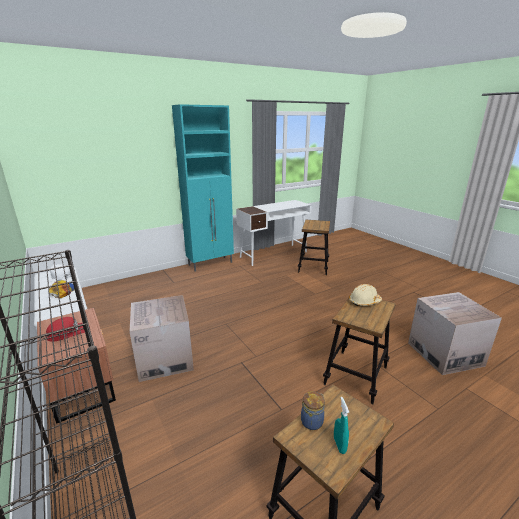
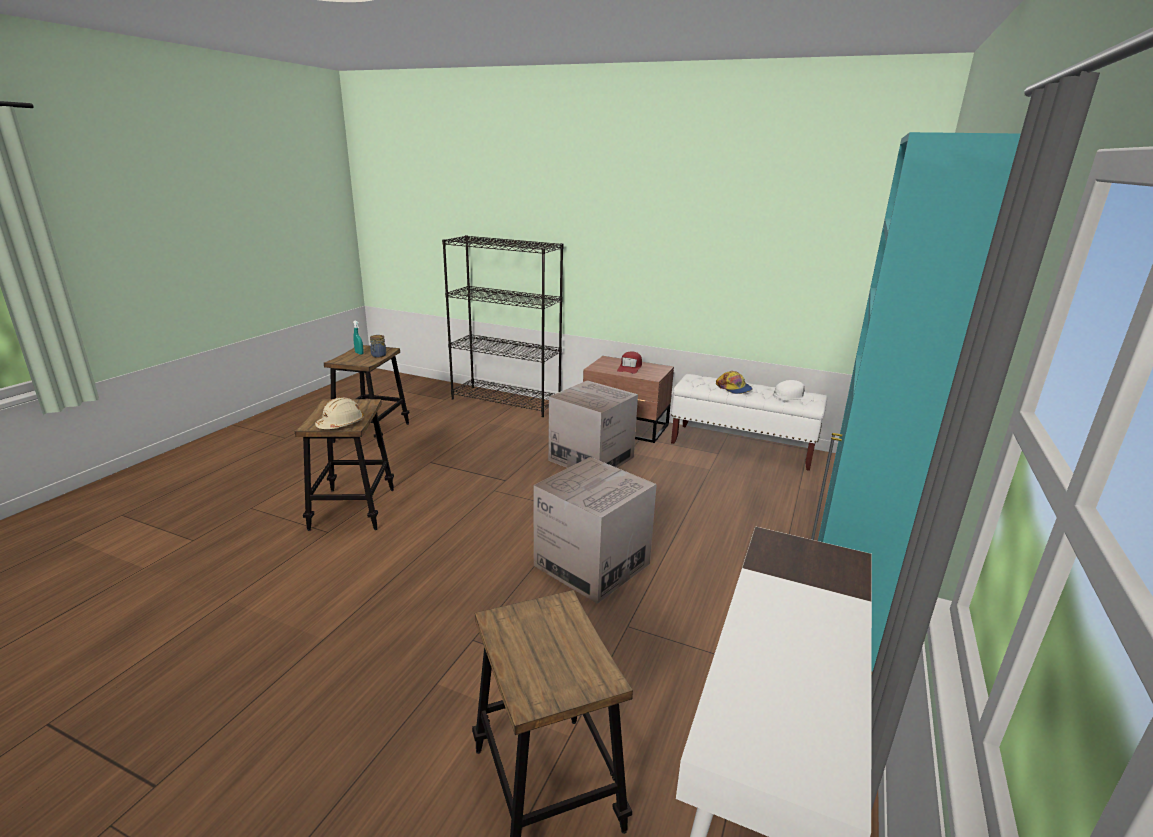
camera: 145 degrees right, 0 degrees up
cardboard box [408,292,502,375] -> cardboard box moved to [534,457,657,604]

